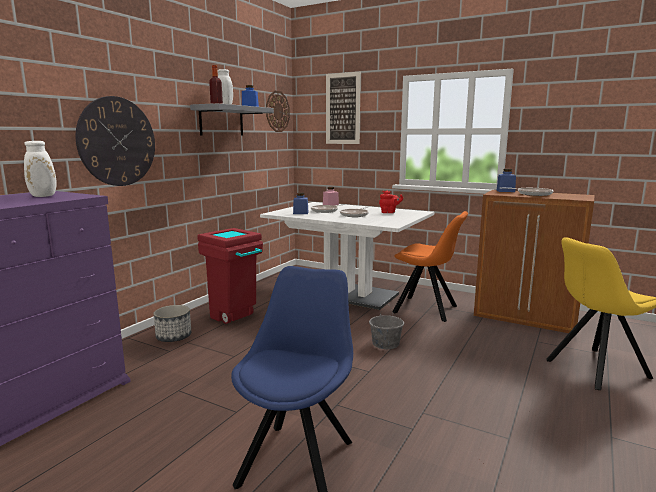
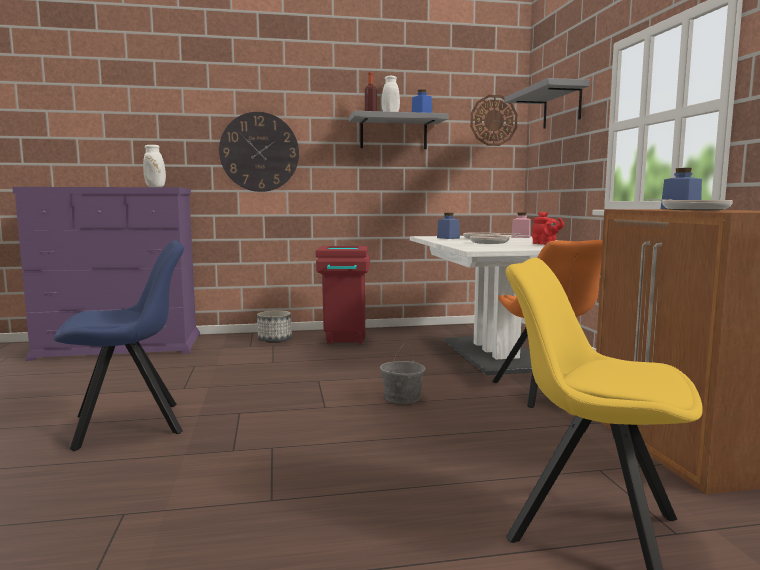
camera: 50 degrees right, 5 degrees down
picture [326,72,361,144] -> grey shelf [504,78,590,129]

